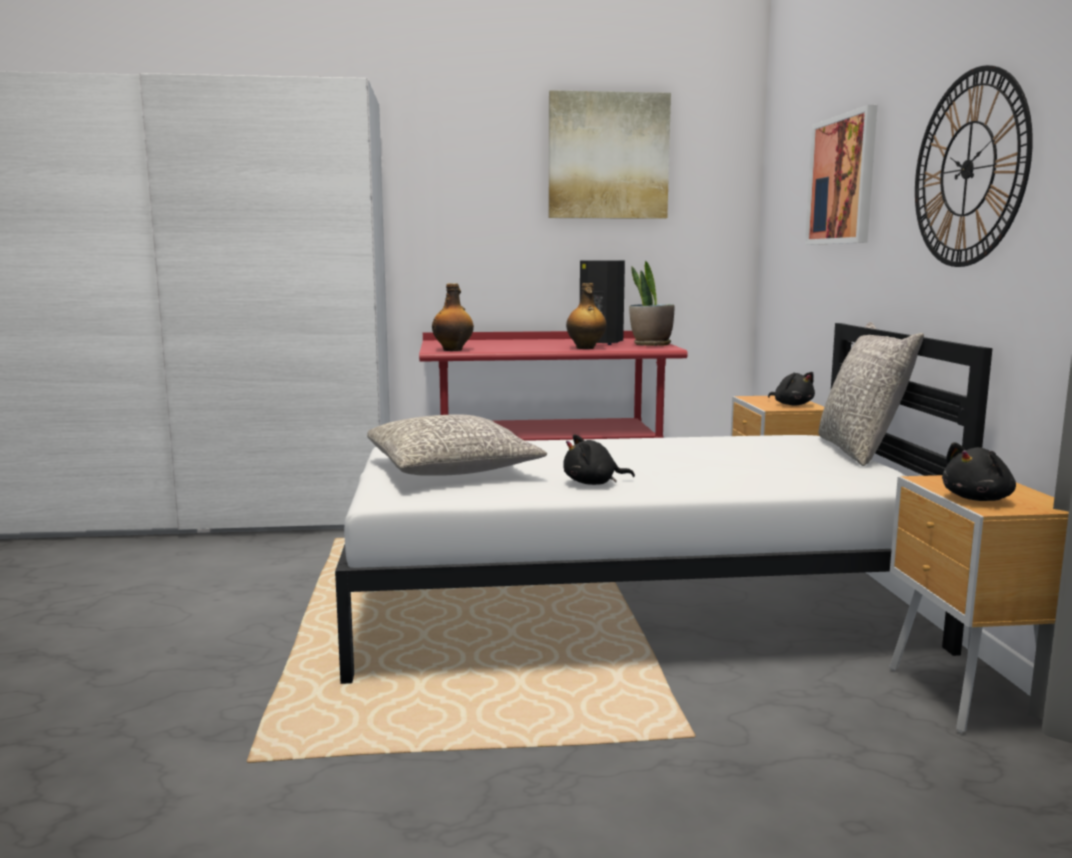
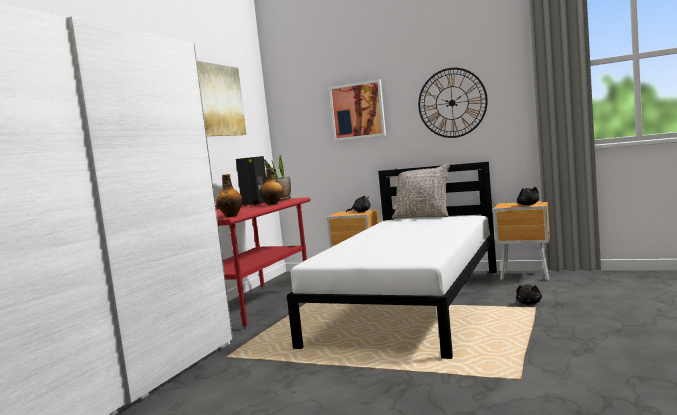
camera: 60 degrees left, 5 degrees down
grey pillow [367,414,547,476] -> none
black plush toy [563,435,635,485] -> black plush toy moved to [516,285,542,305]

